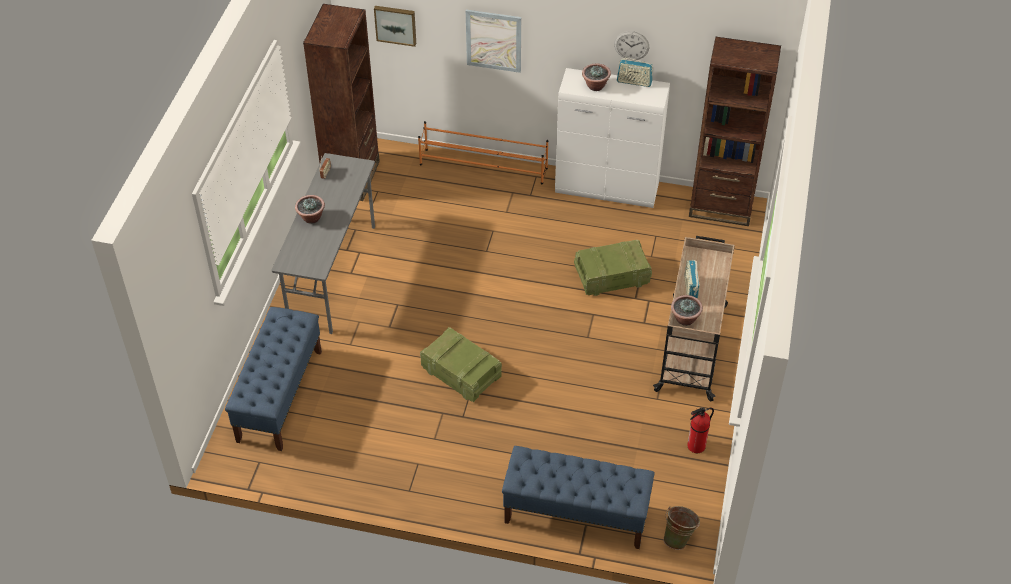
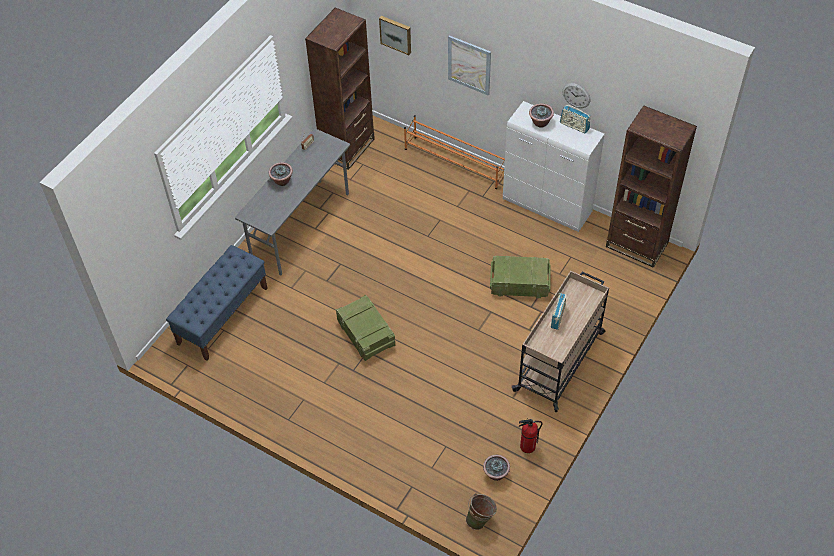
camera: 20 degrees right, 5 degrees up
blue bench [502,446,655,549] -> none
potted plant [671,295,703,326] -> potted plant moved to [483,455,510,481]

